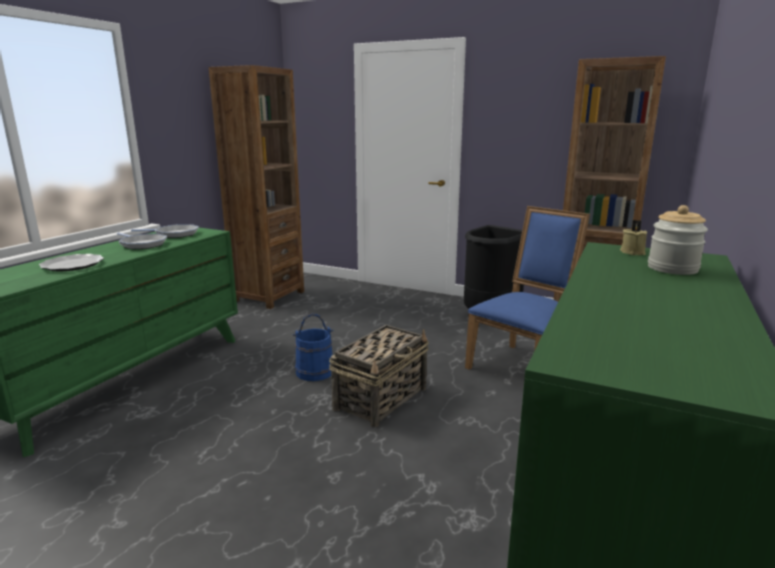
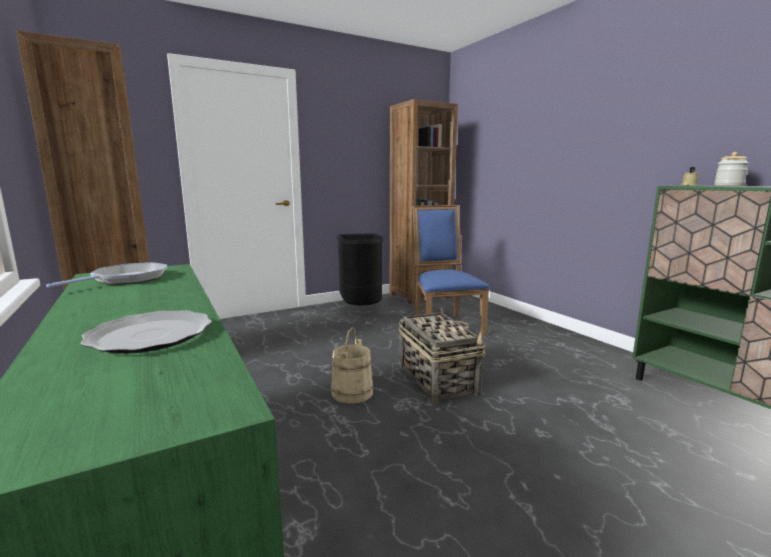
camera: 55 degrees left, 5 degrees down
frying pan [117,233,167,249] -> none
blue bucket [292,314,333,381] -> beige bucket [331,327,373,404]

